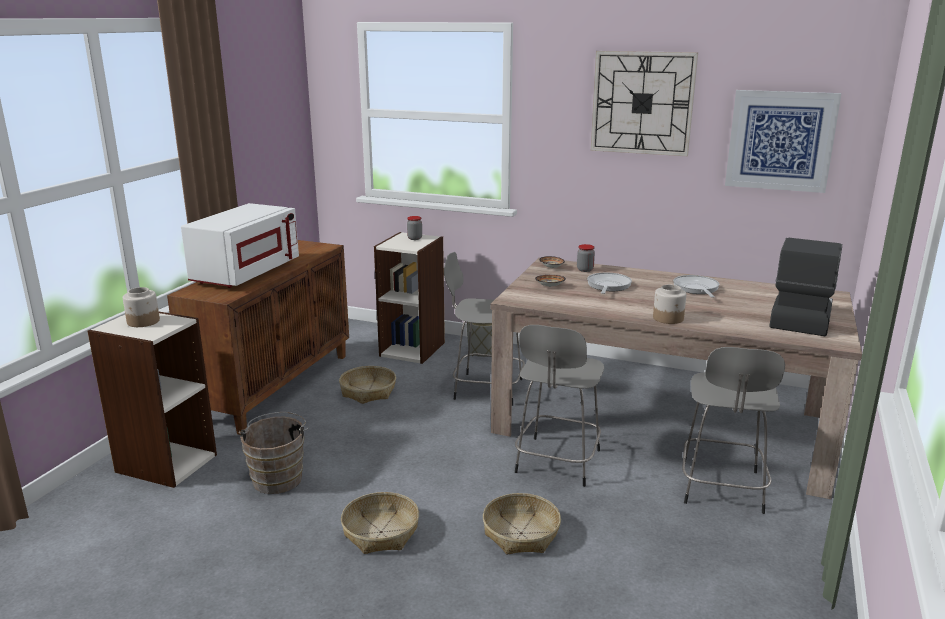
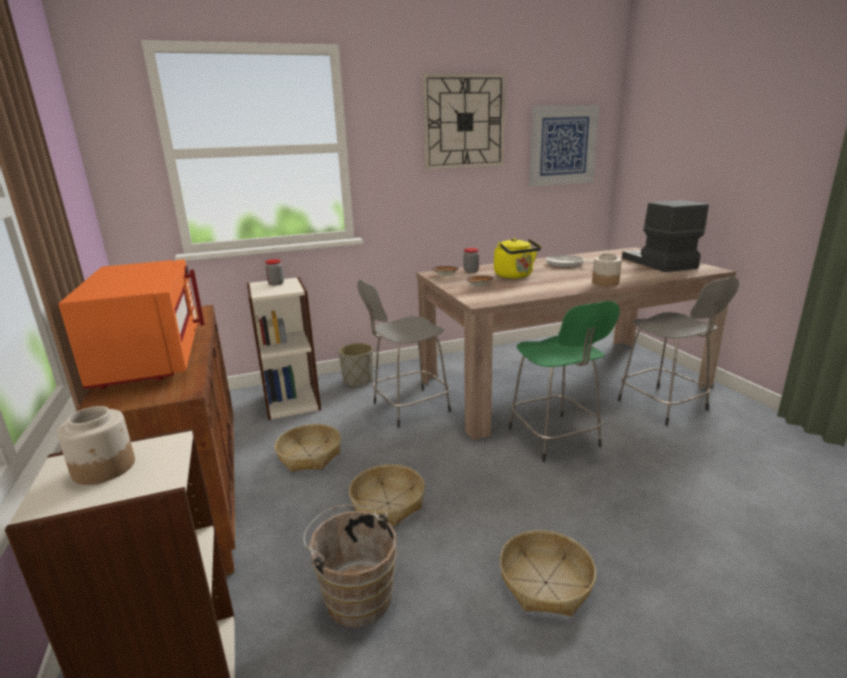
camera: 40 degrees left, 0 degrees up
white microwave [181,203,299,288] -> orange microwave [59,259,205,389]
basket [483,493,561,554] -> basket moved to [349,464,425,526]
grey stool [515,325,604,487] -> green stool [509,301,620,462]
frying pan [587,273,632,294] -> yellow kettle [494,238,541,279]

